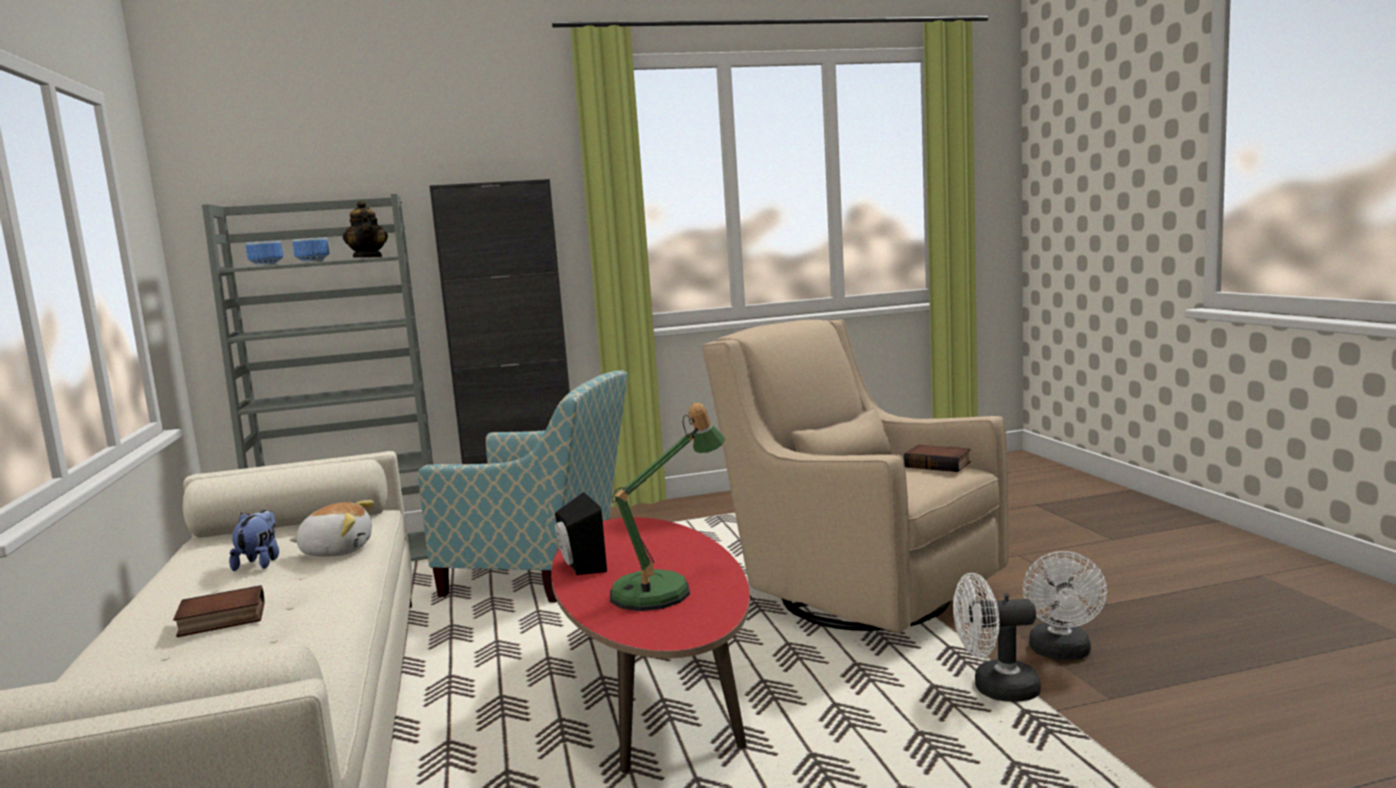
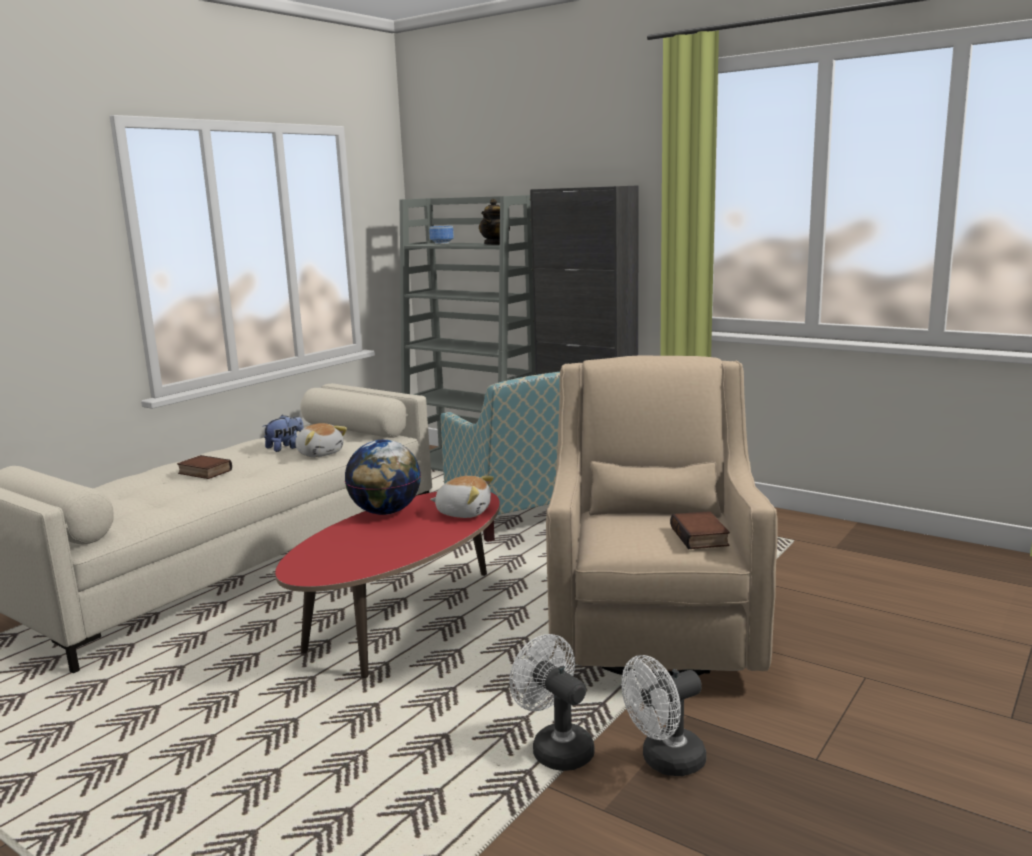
camera: 50 degrees right, 5 degrees up
bowl [292,237,330,263] -> none
black speaker [555,492,607,575] -> globe [345,440,421,515]
table lamp [610,403,725,611] -> none
none -> plush toy [430,476,494,518]

